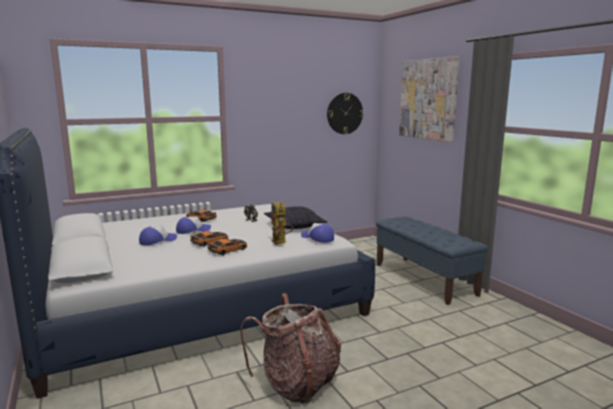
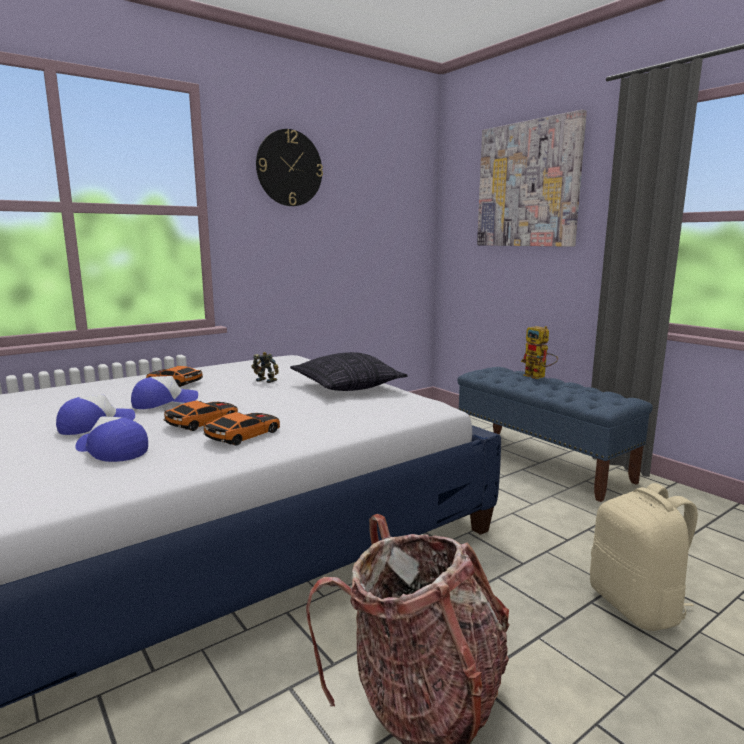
camera: 10 degrees left, 0 degrees up
toy robot [271,202,293,245] -> toy robot moved to [521,326,558,379]
cap [301,223,334,243] -> cap moved to [75,416,148,462]
wall clock [327,93,363,134] -> wall clock moved to [256,129,323,206]
none -> beige backpack [590,483,698,631]

